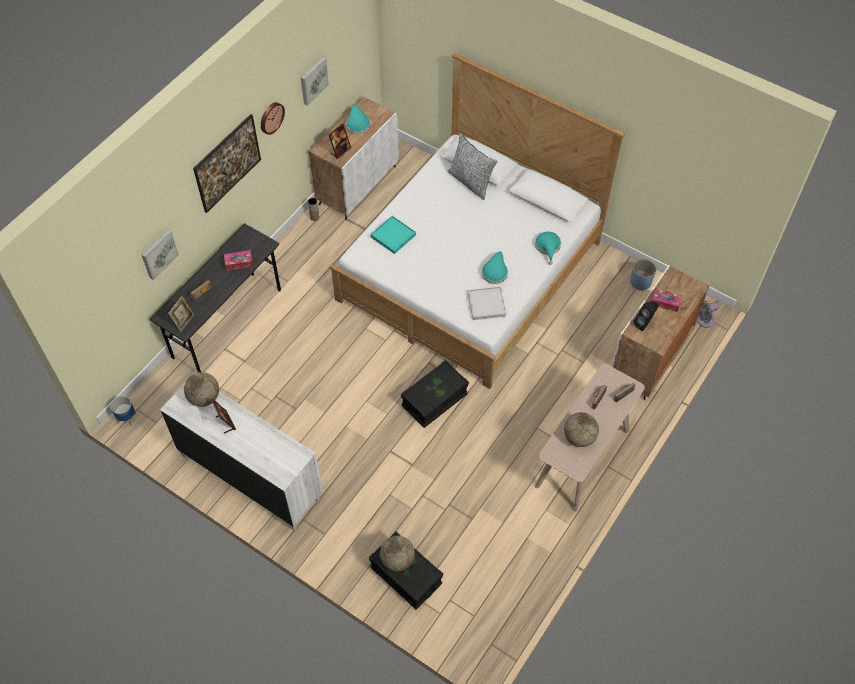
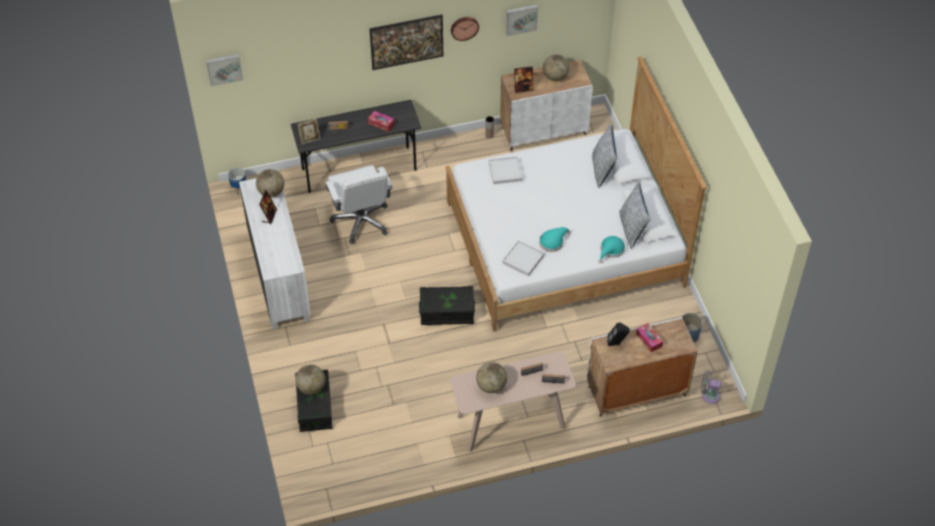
camera: 40 degrees right, 5 degrees down
picture [142,230,179,280] -> picture moved to [206,54,243,86]
turquoise hat [346,105,371,134] -> globe [543,54,569,81]
turquoise tray [371,216,416,254] -> white tray [489,157,522,184]
none -> white office chair [326,165,393,244]
none -> pillow [619,182,651,249]

